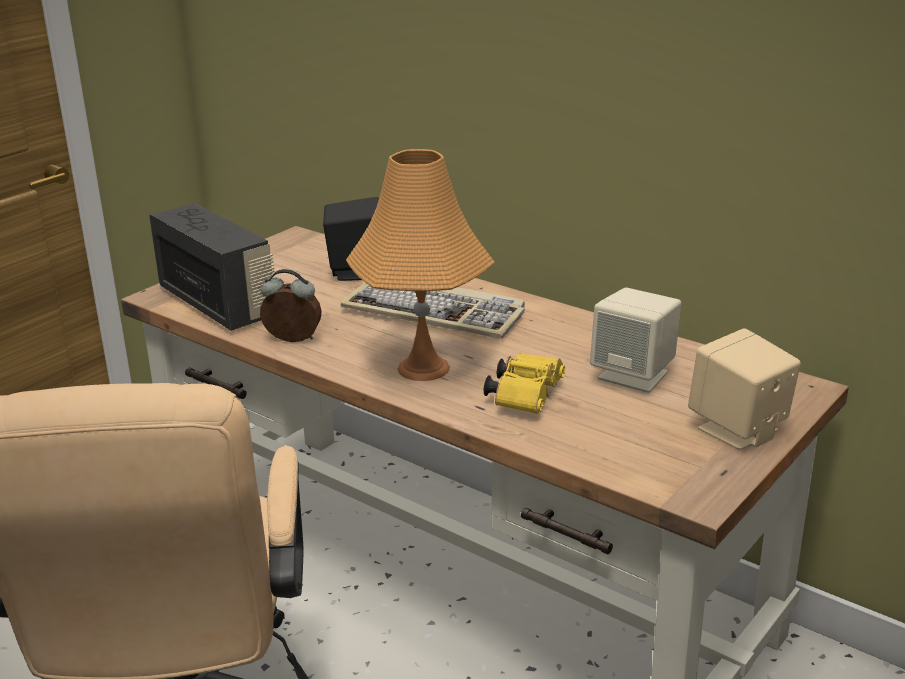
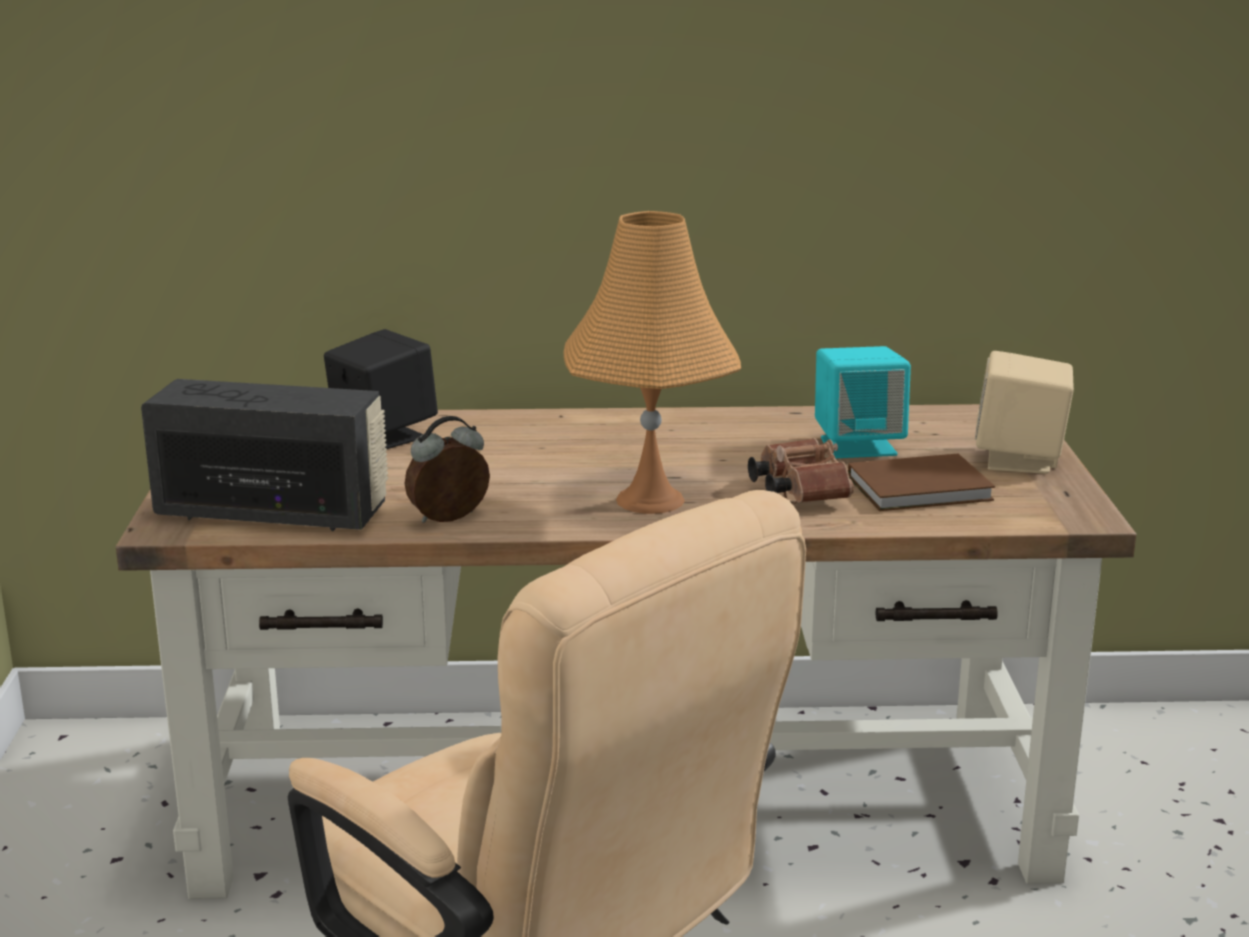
camera: 40 degrees left, 5 degrees down
keyboard [341,282,525,339] -> none
yellow binoculars [484,353,565,414] -> brown binoculars [748,438,854,504]
beige speaker [590,288,681,393] -> turquoise speaker [815,346,911,458]
none -> brown book [848,454,995,511]

